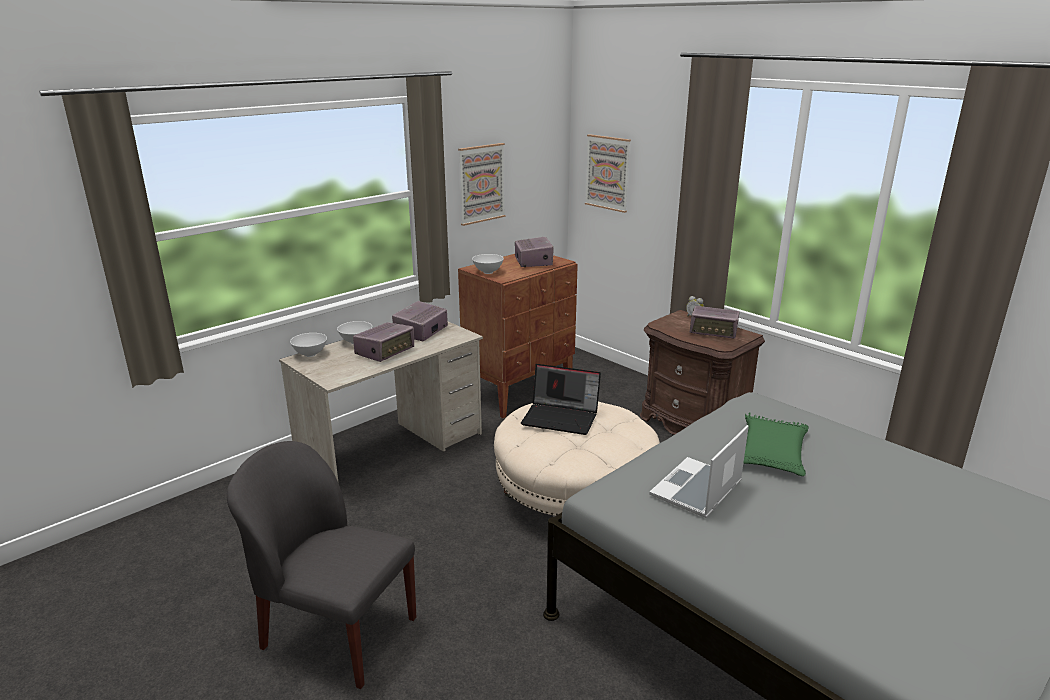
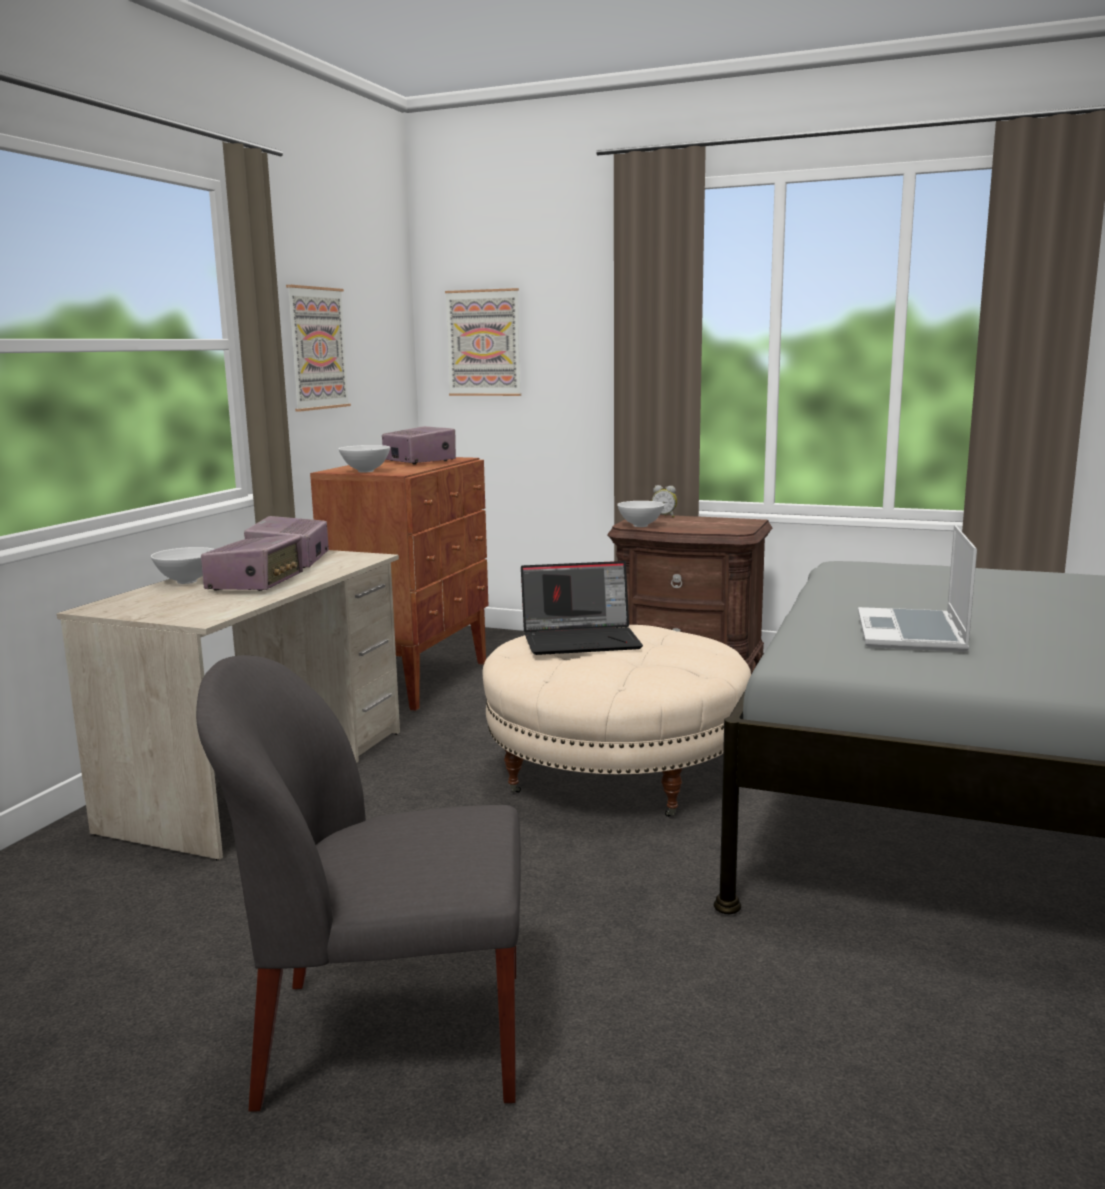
camera: 25 degrees left, 10 degrees down
white bowl [290,333,327,357] -> white bowl moved to [617,501,664,527]
radio [690,306,739,339] -> none
green pillow [743,412,809,476] -> none

